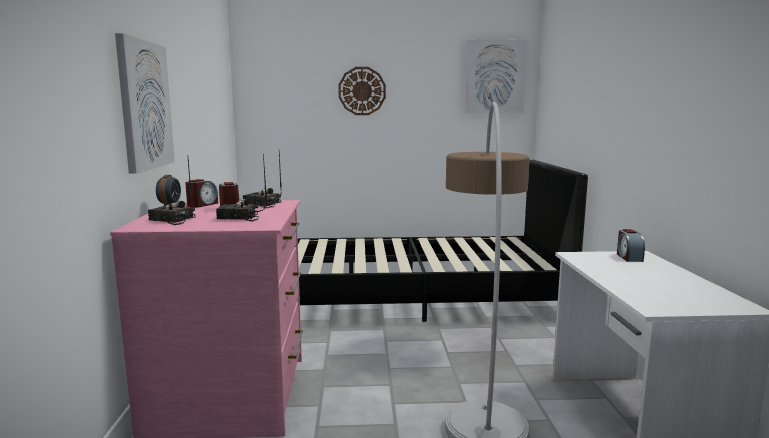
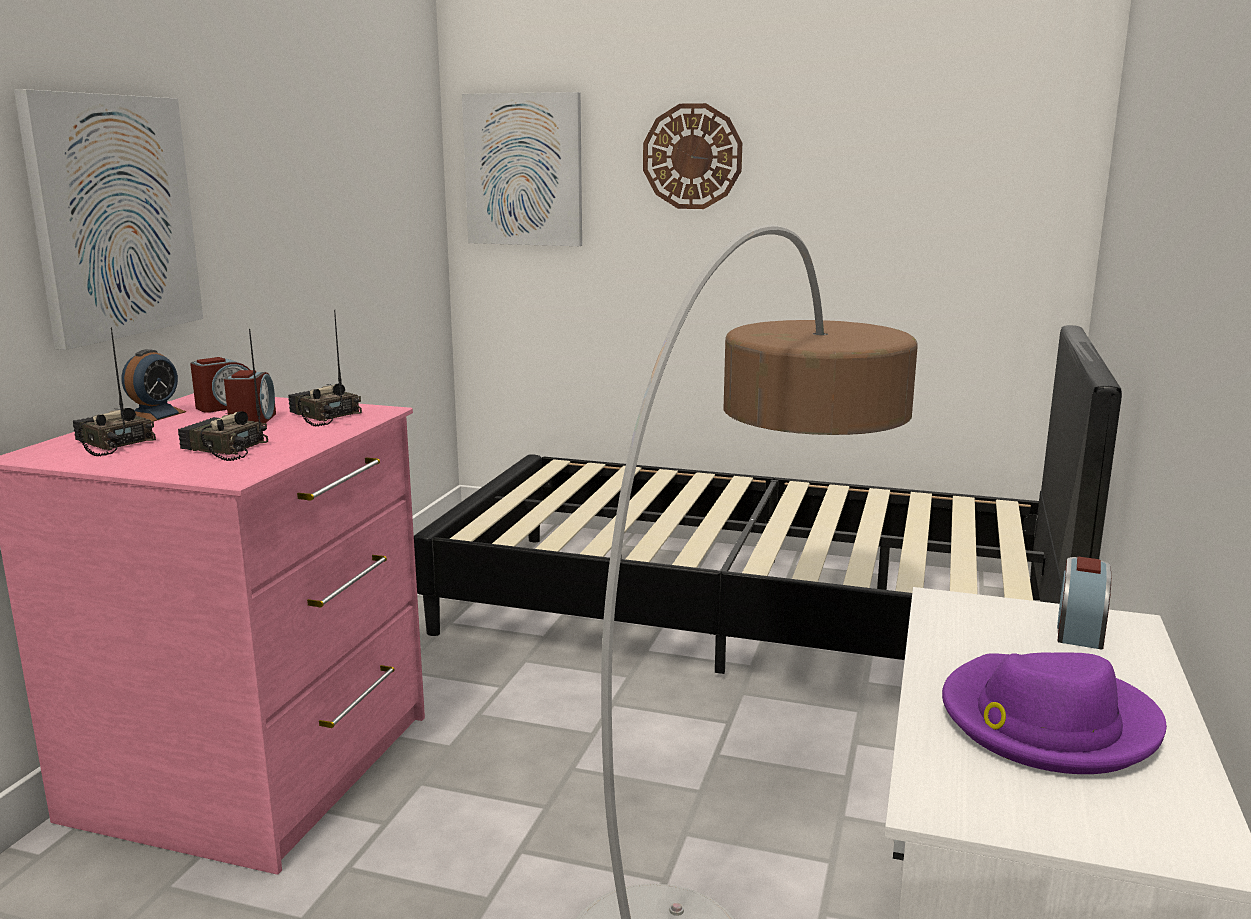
camera: 20 degrees right, 5 degrees up
picture [465,40,527,113] -> picture moved to [462,92,582,246]
none -> purple hat [942,653,1167,774]

